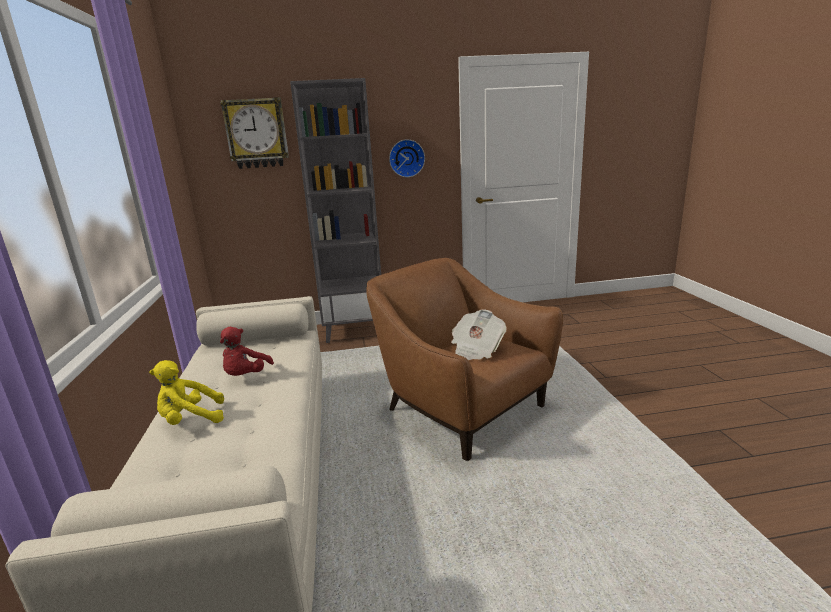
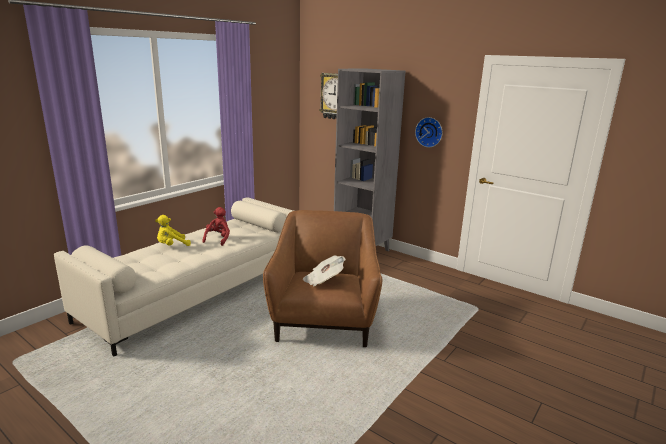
camera: 45 degrees right, 0 degrees up
yellow plush toy [149,360,224,425] -> yellow plush toy turned 60 degrees counterclockwise [155,215,191,246]
red plush toy [220,327,274,376] -> red plush toy turned 135 degrees clockwise [202,207,230,246]

